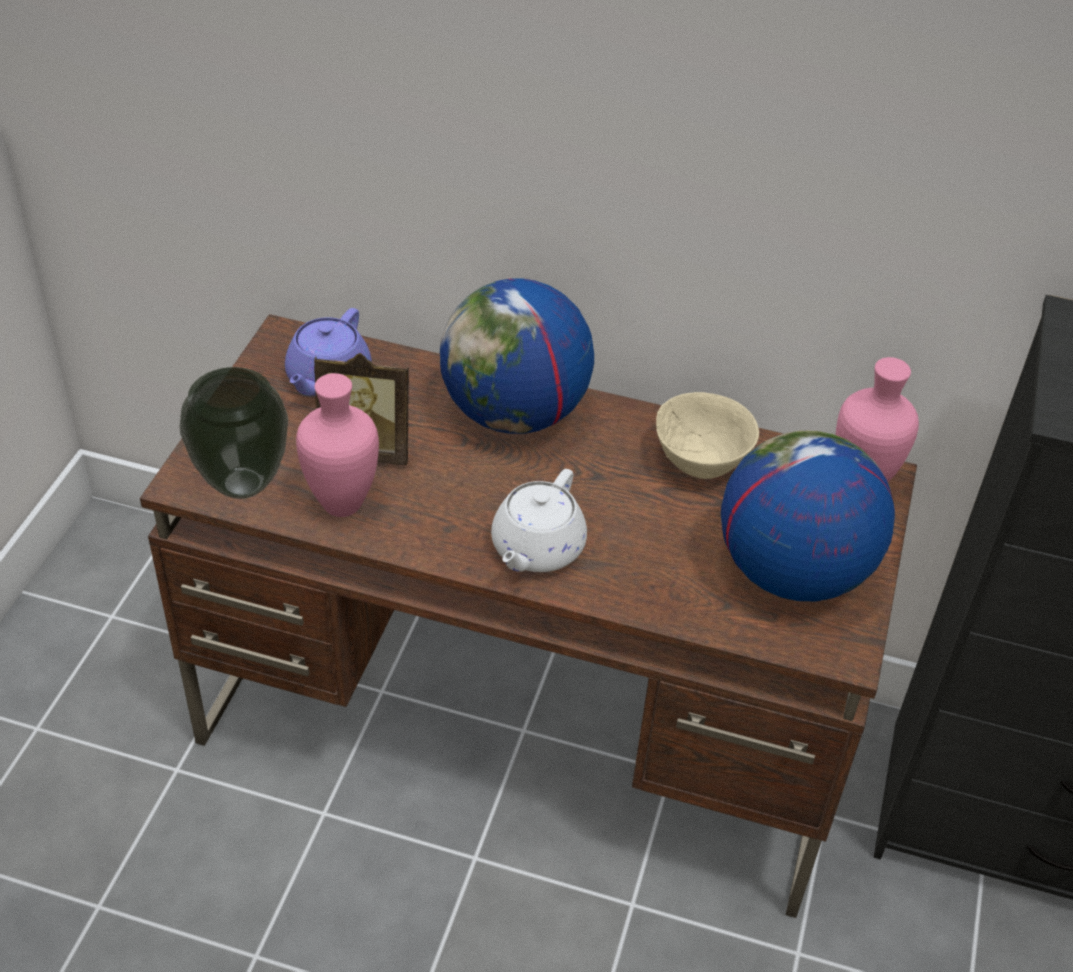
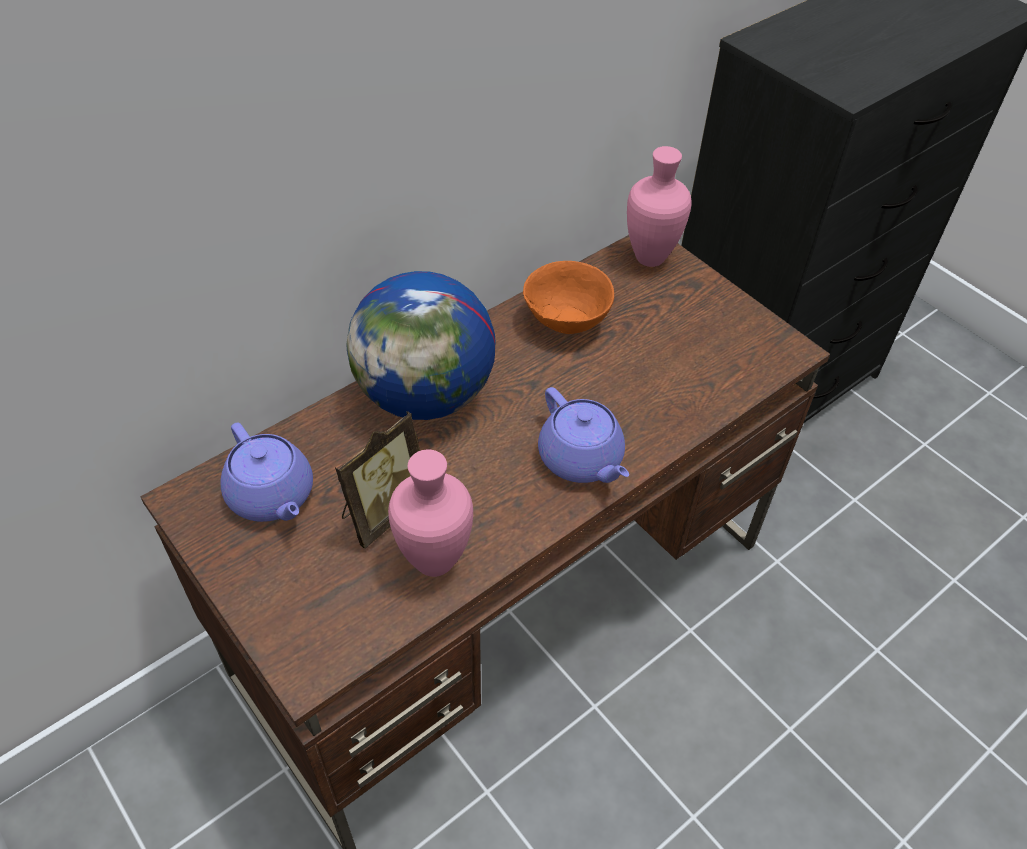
camera: 55 degrees left, 5 degrees up
vase [179,367,288,499] -> none
white teapot [491,469,587,572] -> purple teapot [538,387,629,483]
beige bowl [656,392,759,479] -> orange bowl [523,261,614,334]
globe [721,430,895,601] -> none

